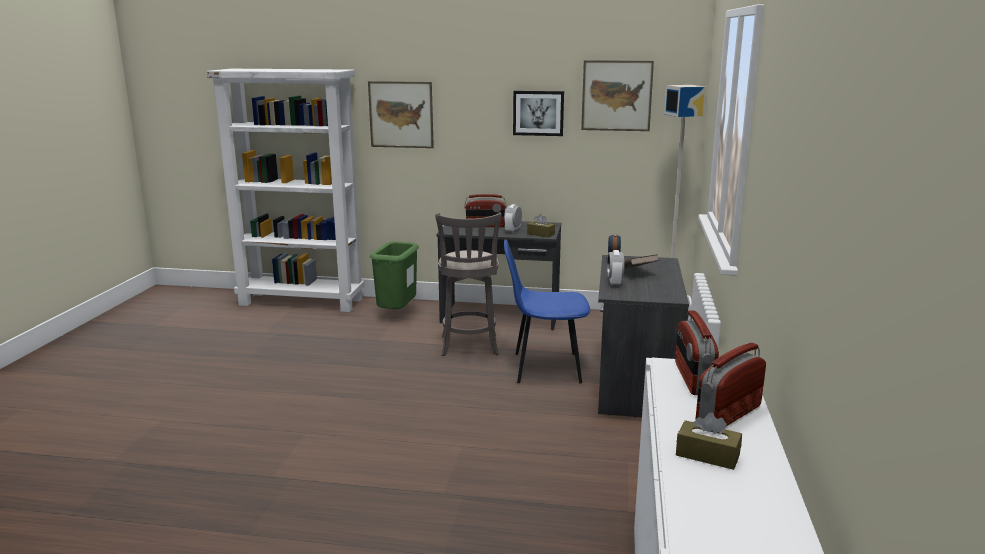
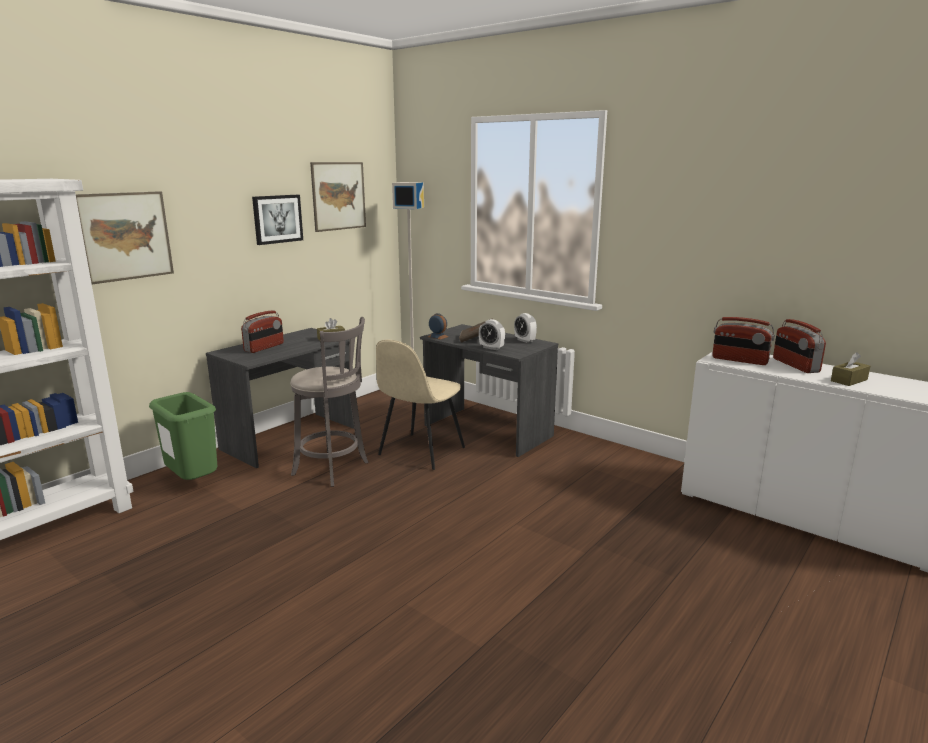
camera: 60 degrees left, 0 degrees up
alarm clock [504,204,522,233] -> alarm clock moved to [514,313,537,343]
blue chair [504,239,590,384] -> beige chair [376,340,465,470]

